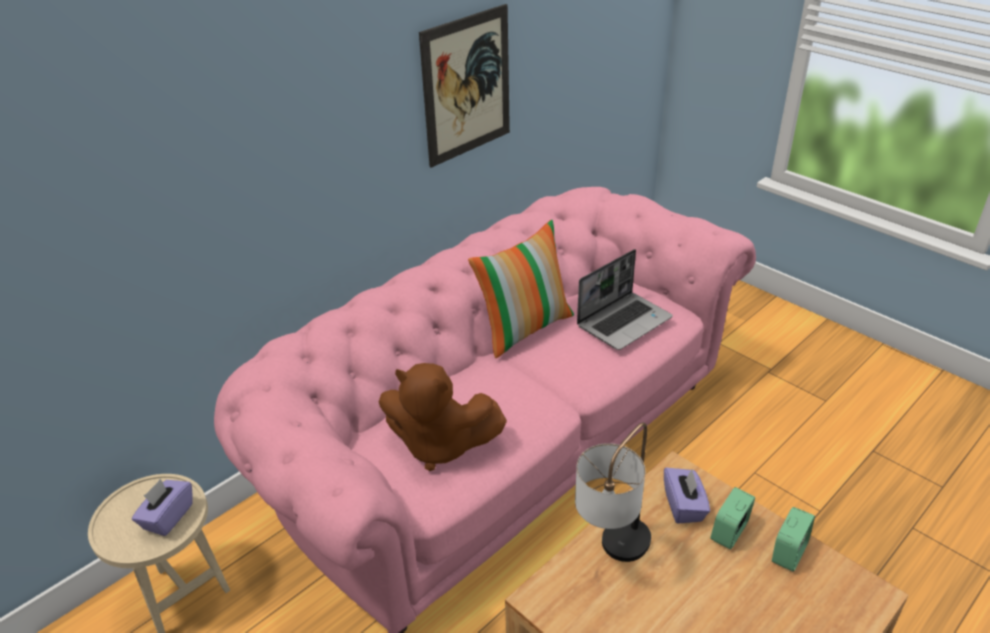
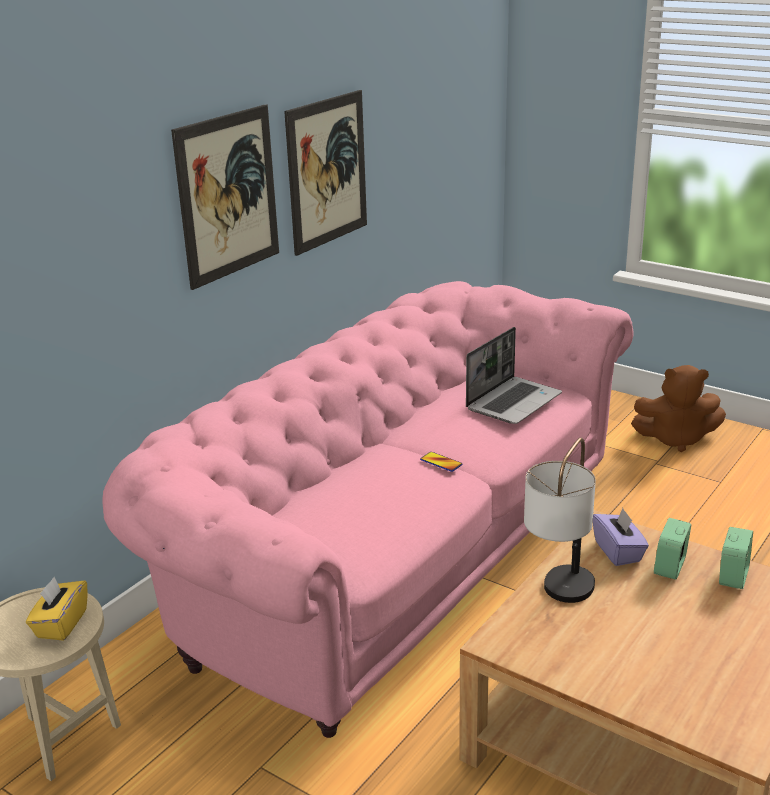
camera: 10 degrees left, 10 degrees down
purple tissue box [132,479,193,536] -> yellow tissue box [26,577,87,641]
brown plush toy [379,363,507,471] -> brown plush toy moved to [631,365,726,452]
pillow [468,220,574,358] -> none
none -> picture [171,104,279,290]
none -> phone [420,452,462,472]

